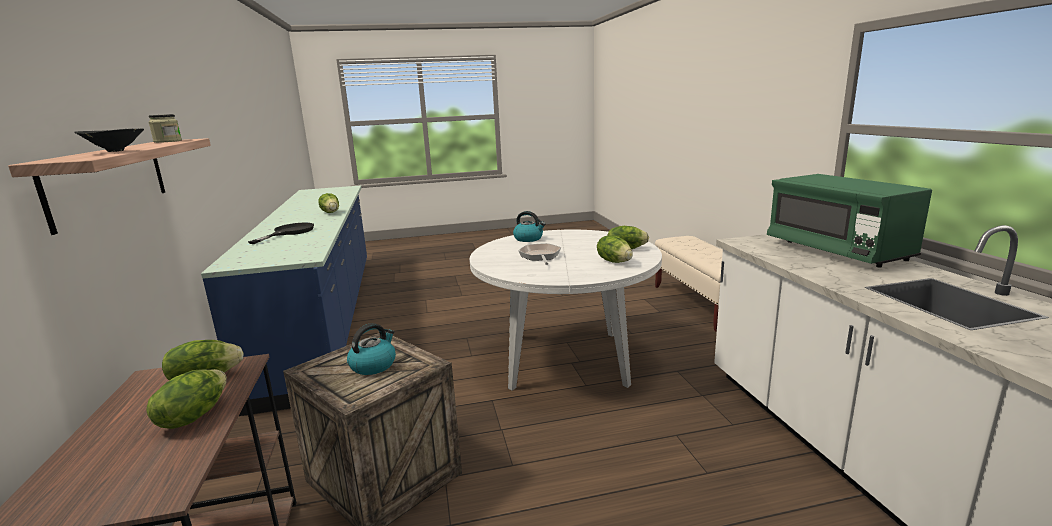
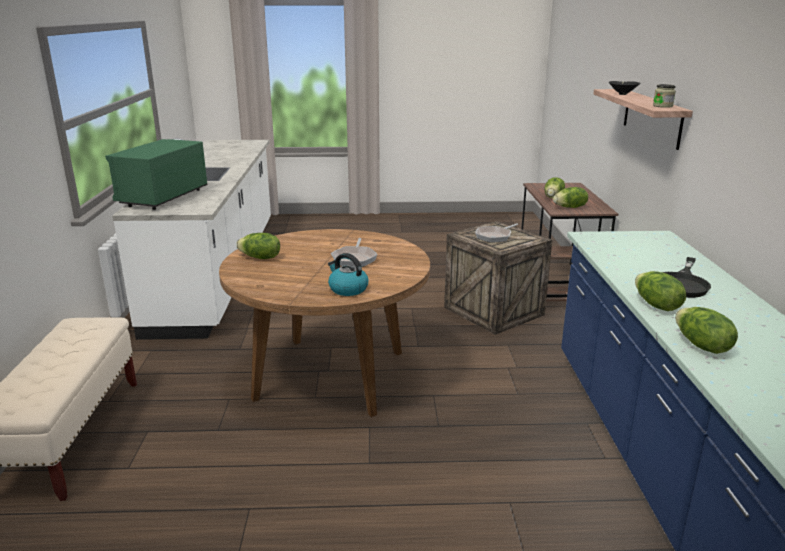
camera: 170 degrees left, 5 degrees up
kettle [347,323,396,375] -> frying pan [475,223,518,243]
white dining table [469,230,662,391] -> brown dining table [219,229,430,417]
lettuce [597,236,633,263] -> lettuce moved to [635,271,686,311]
green microwave [767,174,932,268] -> green microwave turned 150 degrees counterclockwise [105,139,207,210]

